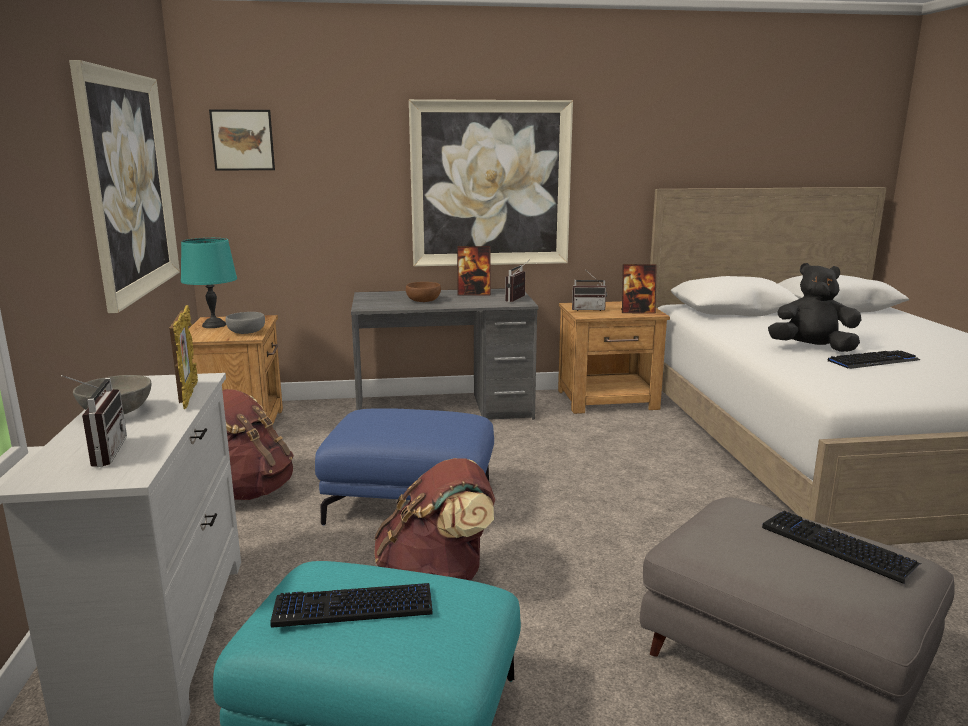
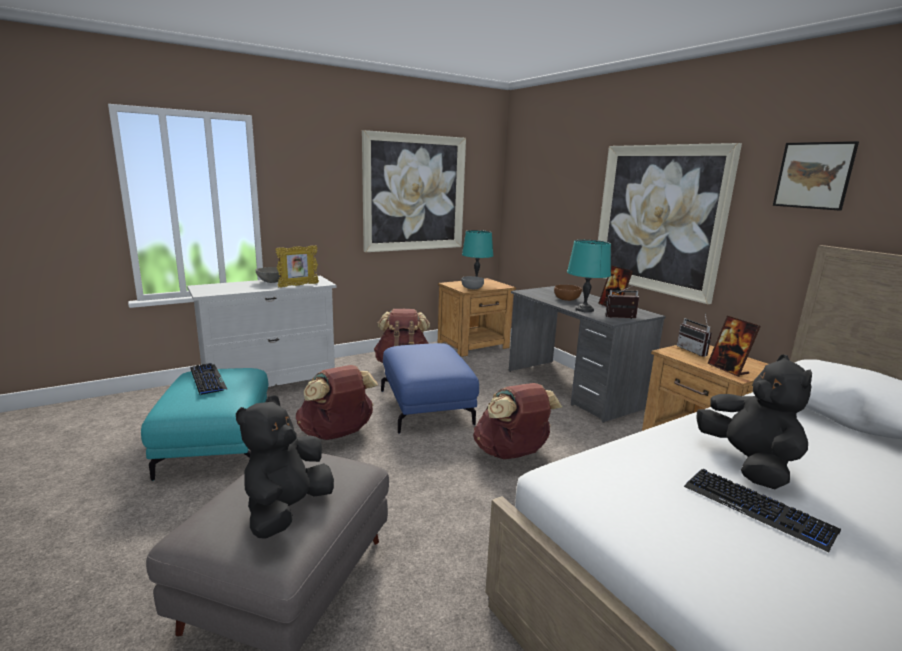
camera: 65 degrees right, 0 degrees up
radio [61,375,127,467] -> none
picture [209,110,275,171] -> picture moved to [773,141,859,211]
keyboard [762,511,921,584] -> black plush toy [236,395,334,539]
none -> brown backpack [473,383,562,459]
none -> turquoise table lamp [567,240,611,312]

